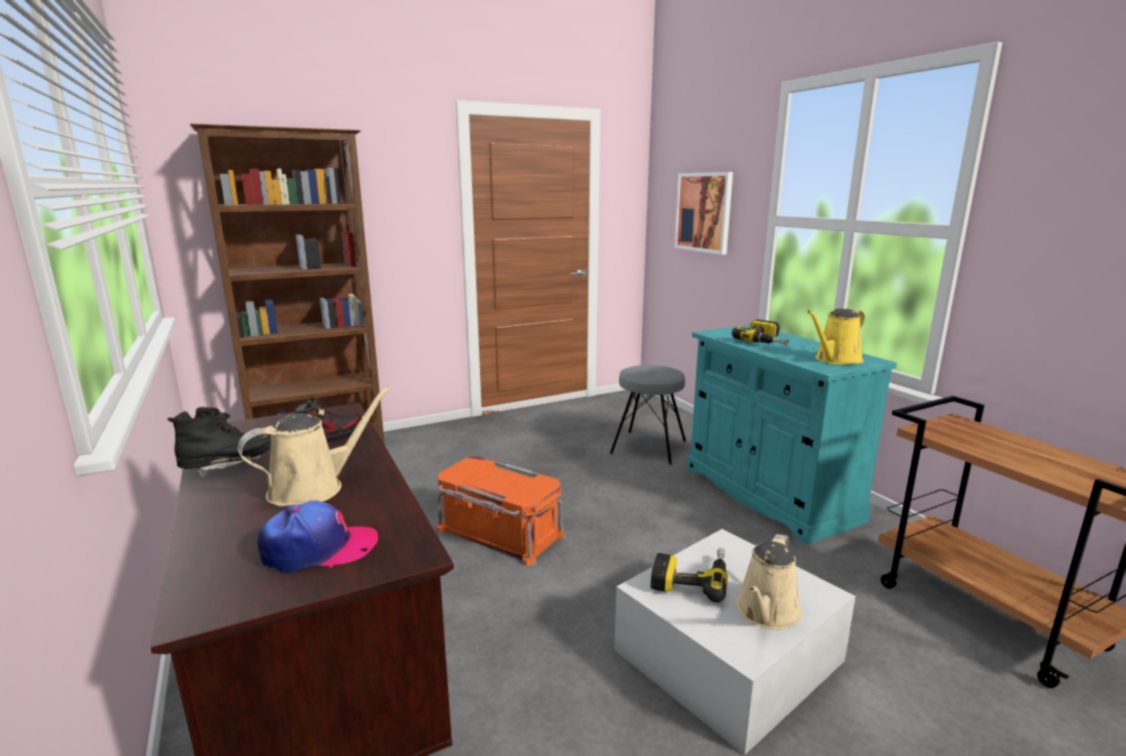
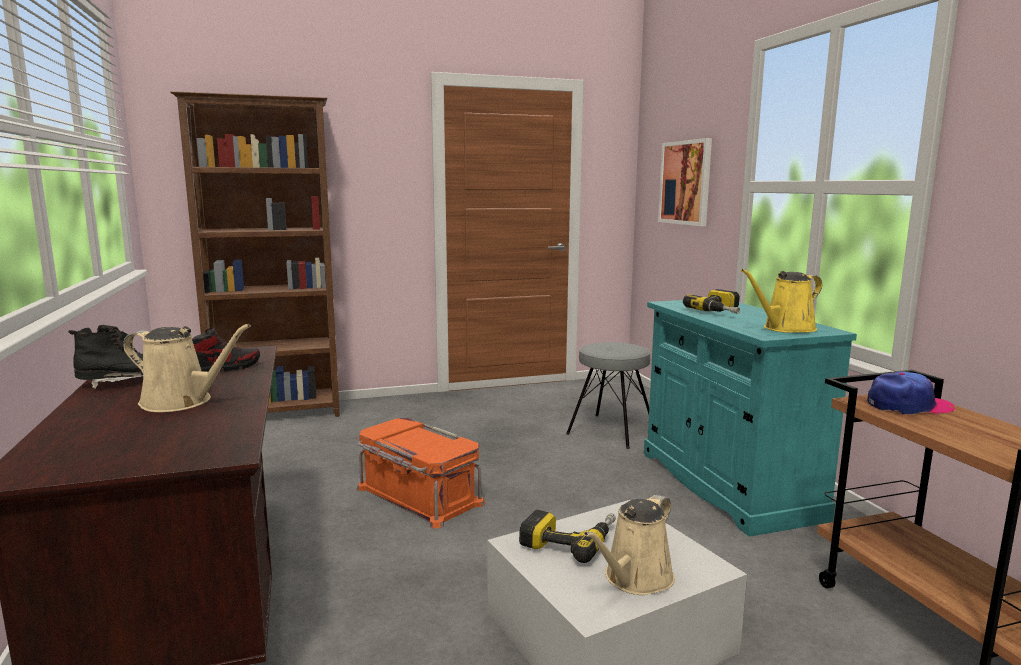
camera: 10 degrees right, 5 degrees down
beige watering can [237,386,392,507] -> beige watering can turned 45 degrees clockwise [123,324,251,412]
cap [258,500,378,573] -> cap moved to [867,371,955,415]

